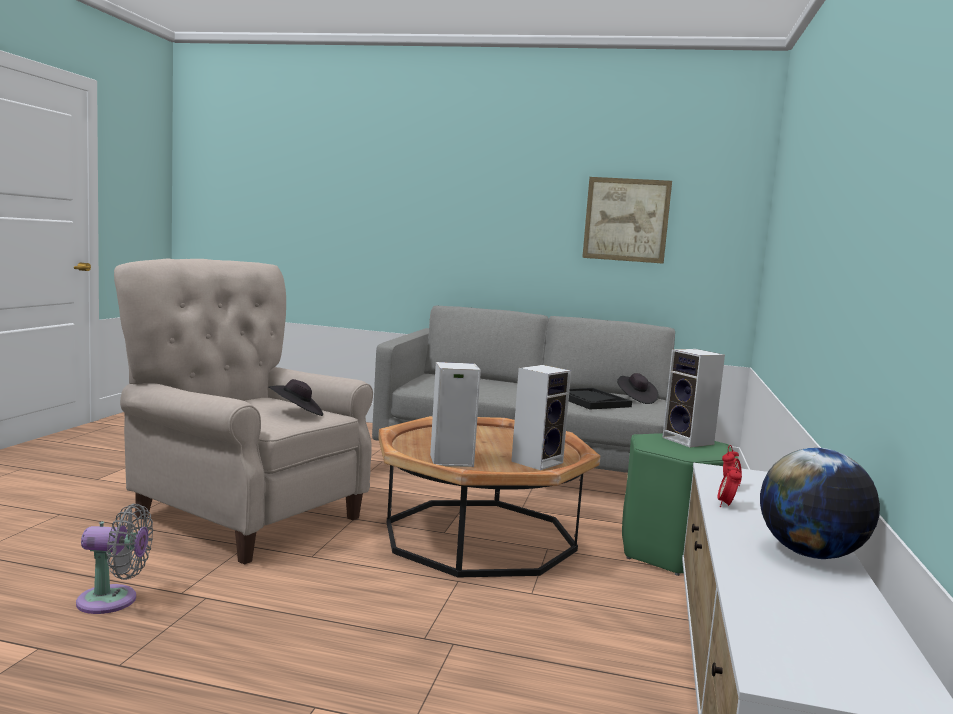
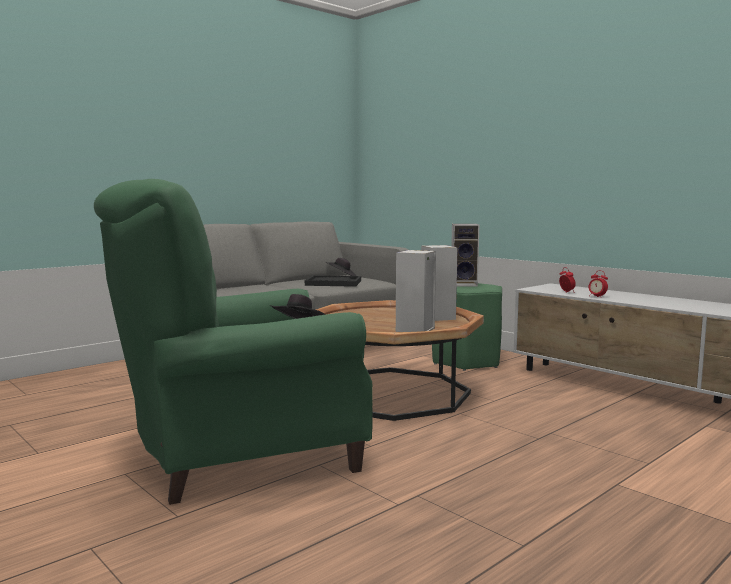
camera: 55 degrees left, 0 degrees up
grey fan [76,504,153,614] -> none
beige armchair [114,258,373,565] -> green armchair [94,179,373,505]
picture [582,177,672,264] -> none
globe [760,448,880,559] -> none

